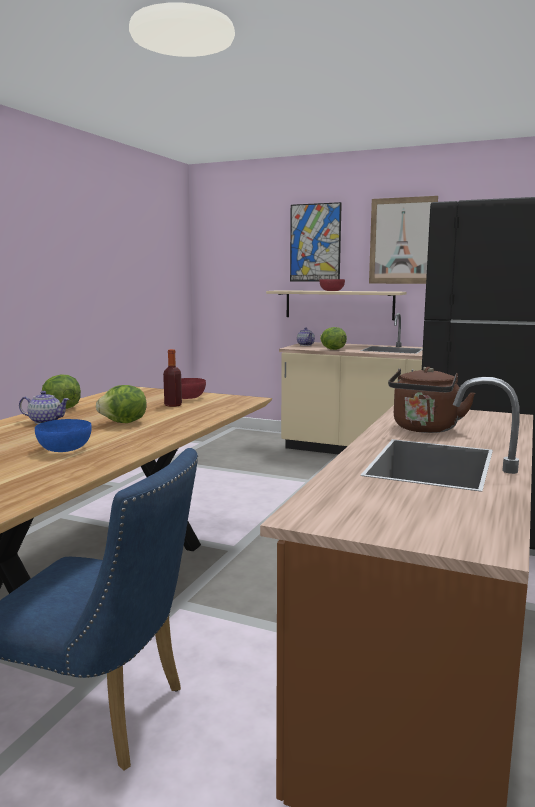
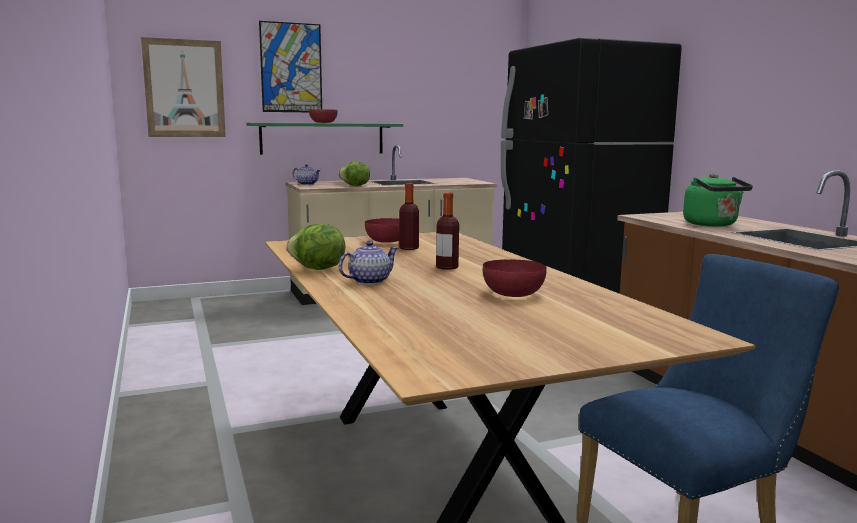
camera: 45 degrees left, 0 degrees up
blue bowl [35,419,92,452] -> red bowl [483,259,547,297]
lettuce [96,385,147,423] -> bottle [436,192,459,270]
beige shelf [266,290,407,320] -> green shelf [247,123,403,155]
picture [369,196,438,284] -> picture moved to [141,37,226,137]
brown kettle [388,367,475,433] -> green kettle [683,174,753,227]

